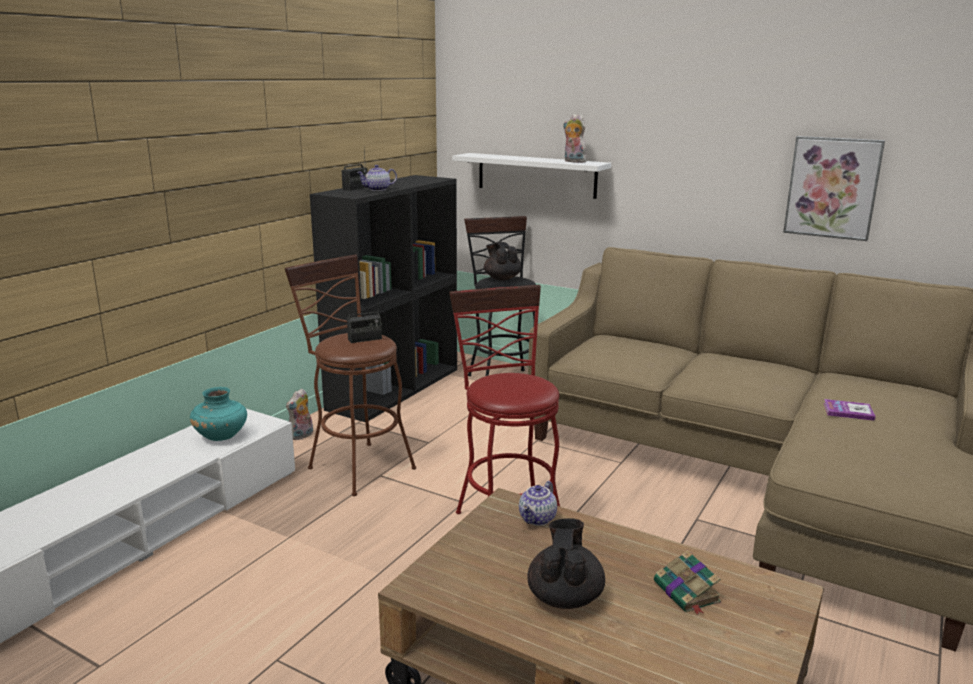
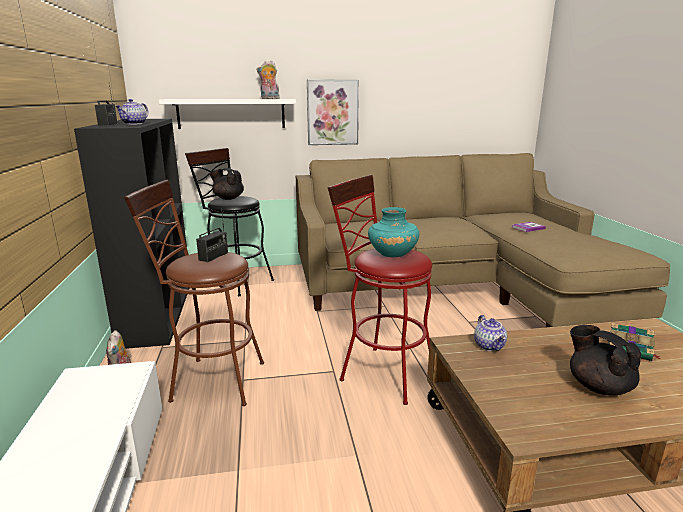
camera: 40 degrees left, 0 degrees up
turquoise vase [190,387,247,441] -> turquoise vase moved to [368,207,420,257]
picture [783,136,885,241] -> picture moved to [307,79,359,145]

